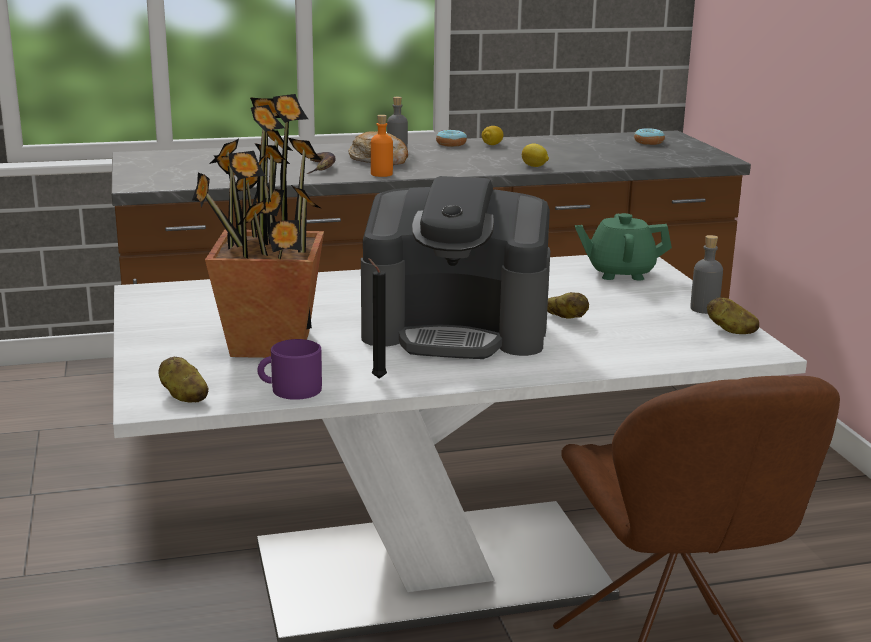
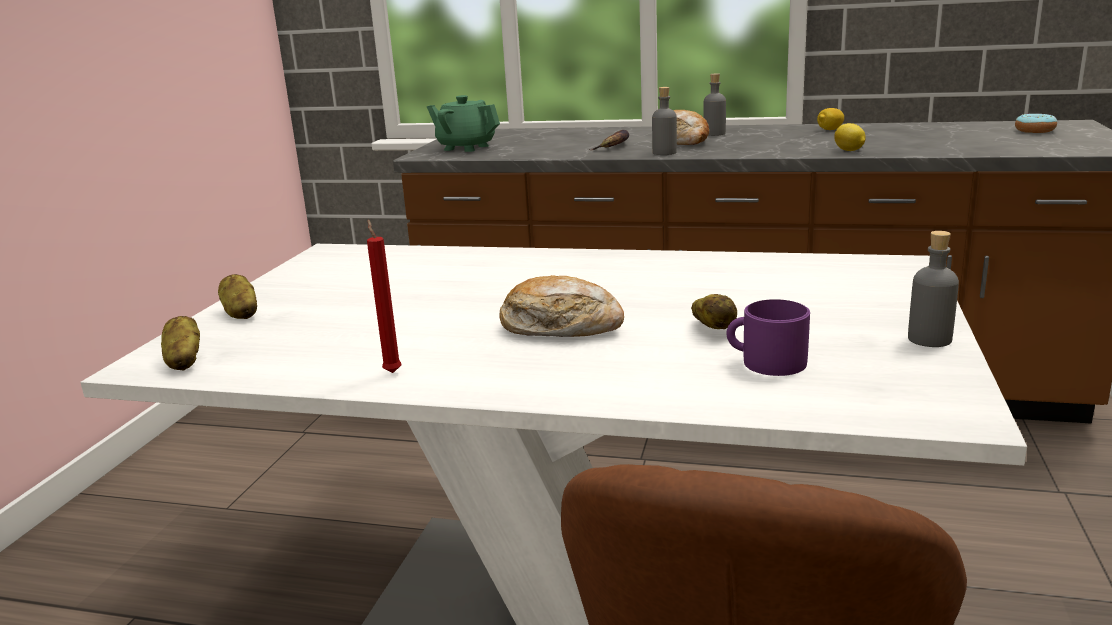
camera: 30 degrees right, 0 degrees up
potted plant [192,94,324,358] -> none
purple mug [257,339,322,400] -> purple mug moved to [726,299,810,376]
coffee machine [361,176,550,359] -> bread [499,275,624,337]
black candle [368,258,387,379] -> red candle [367,219,402,373]
orange bottle [371,115,393,177] -> grey bottle [652,87,677,155]
donut [436,129,467,147] -> none
green teapot [575,213,672,281] -> green teapot moved to [427,95,500,152]
potato [707,297,759,334] -> potato moved to [218,274,257,319]

